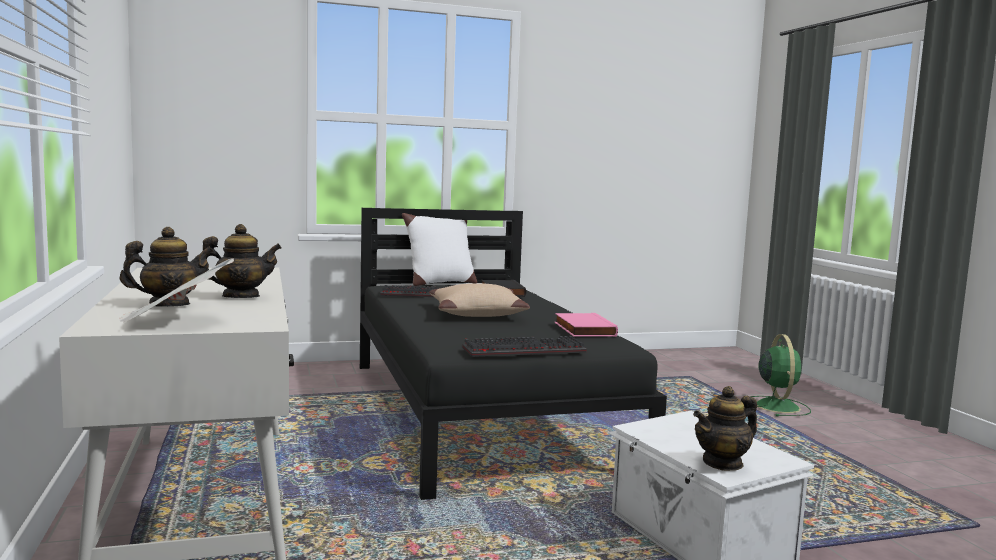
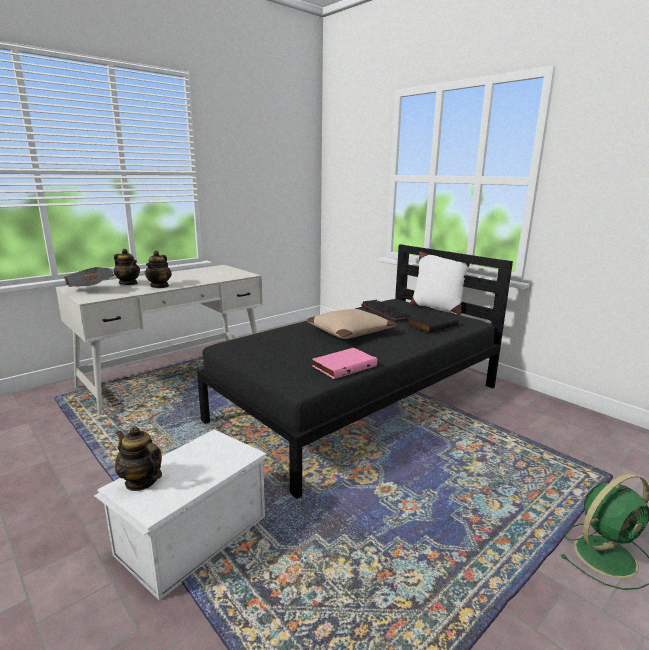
camera: 65 degrees right, 10 degrees up
teapot [203,224,282,298] -> teapot turned 45 degrees clockwise [145,251,172,288]
keyboard [462,336,586,357] -> none

